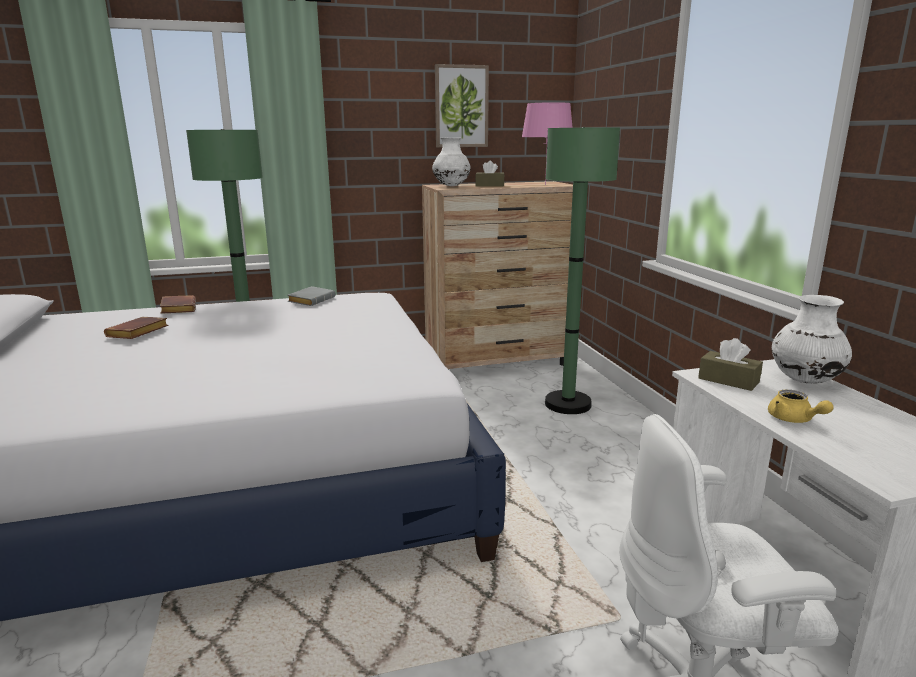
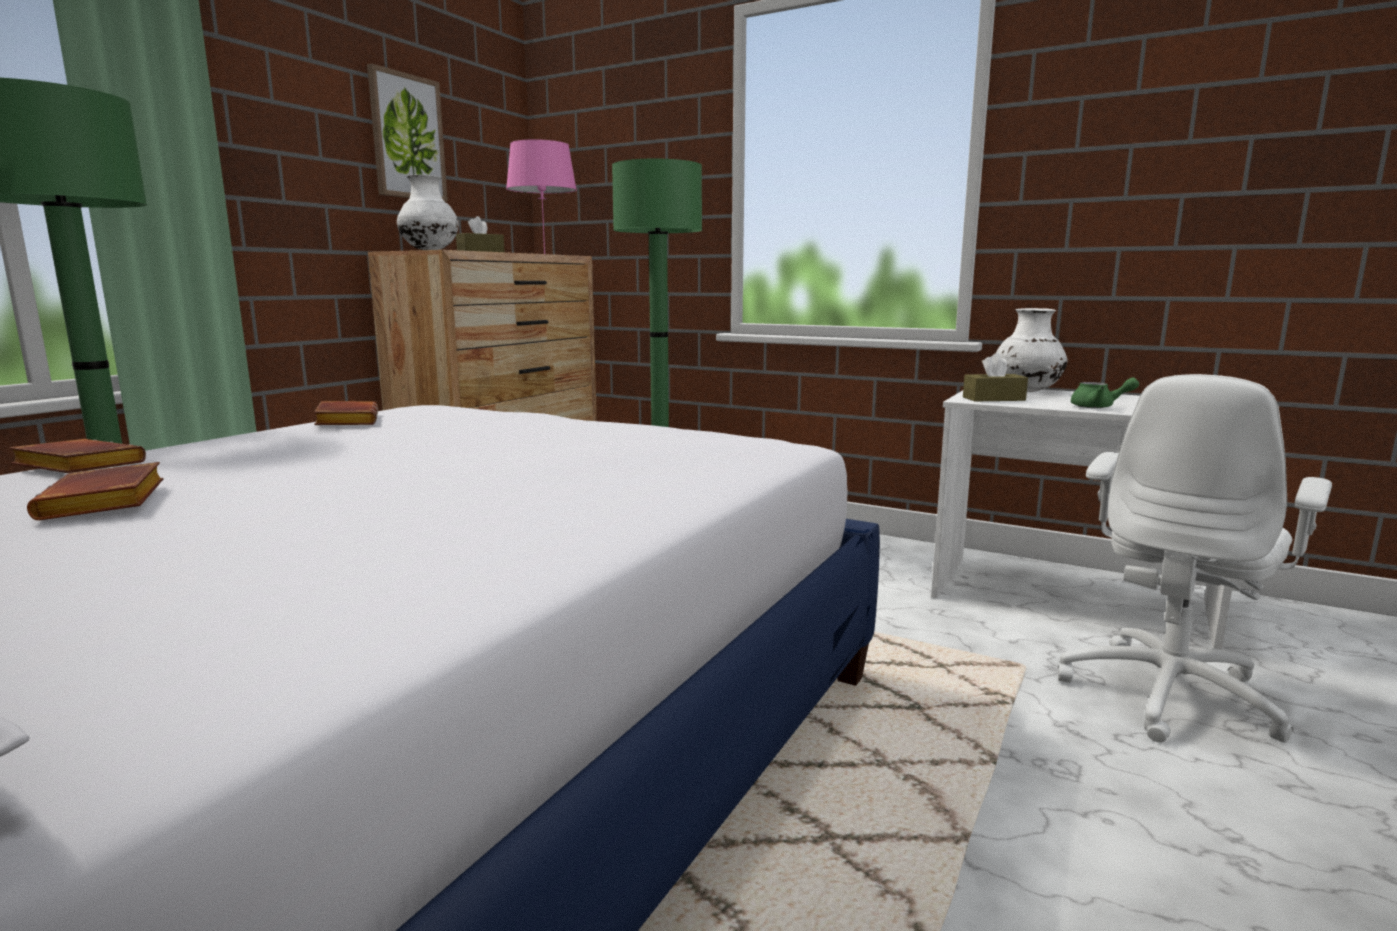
camera: 45 degrees left, 5 degrees down
grey book [287,286,336,306] -> brown book [314,401,378,425]
yellow teapot [768,390,834,423] -> green teapot [1071,378,1139,408]

